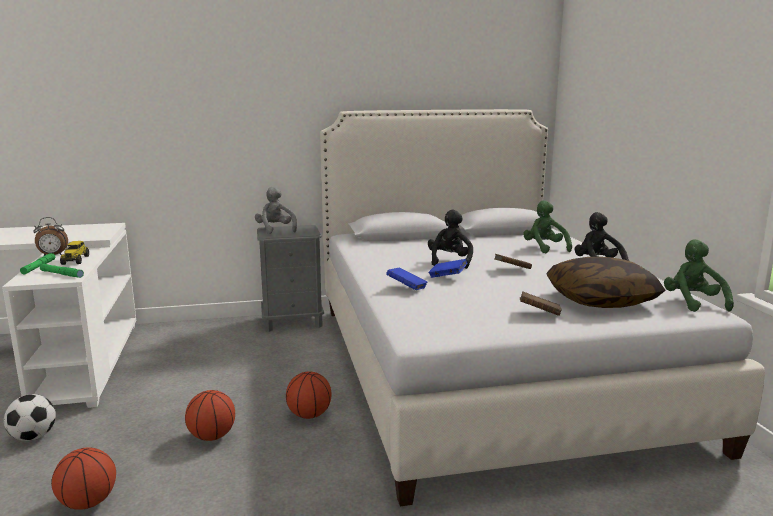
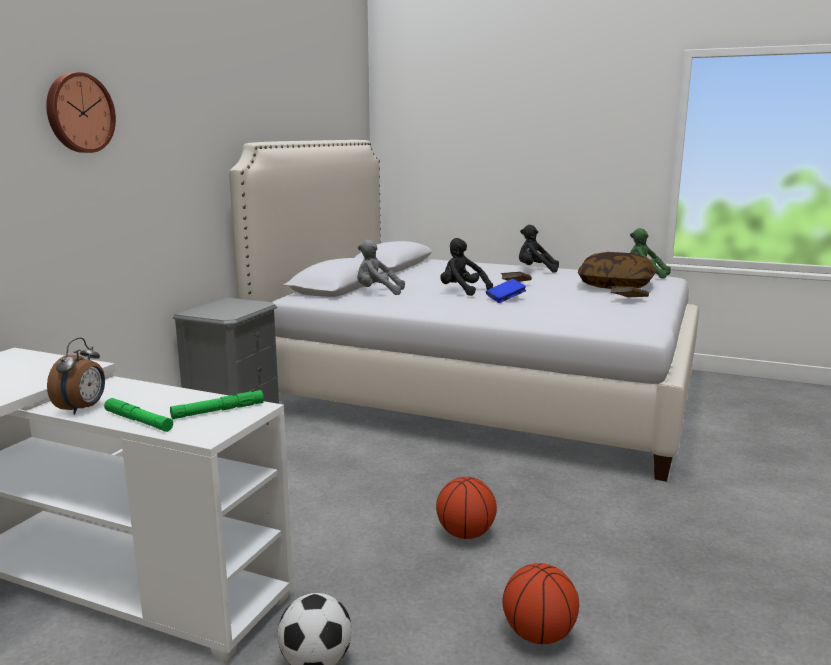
camera: 55 degrees left, 0 degrees up
toy truck [60,241,89,265] -> none
grey plush toy [255,187,297,234] -> grey plush toy moved to [357,240,405,295]
basketball [286,371,331,419] -> none
blue book [386,267,428,290] -> none
green plush toy [523,200,572,254] -> none
none -> wall clock [46,72,116,153]

